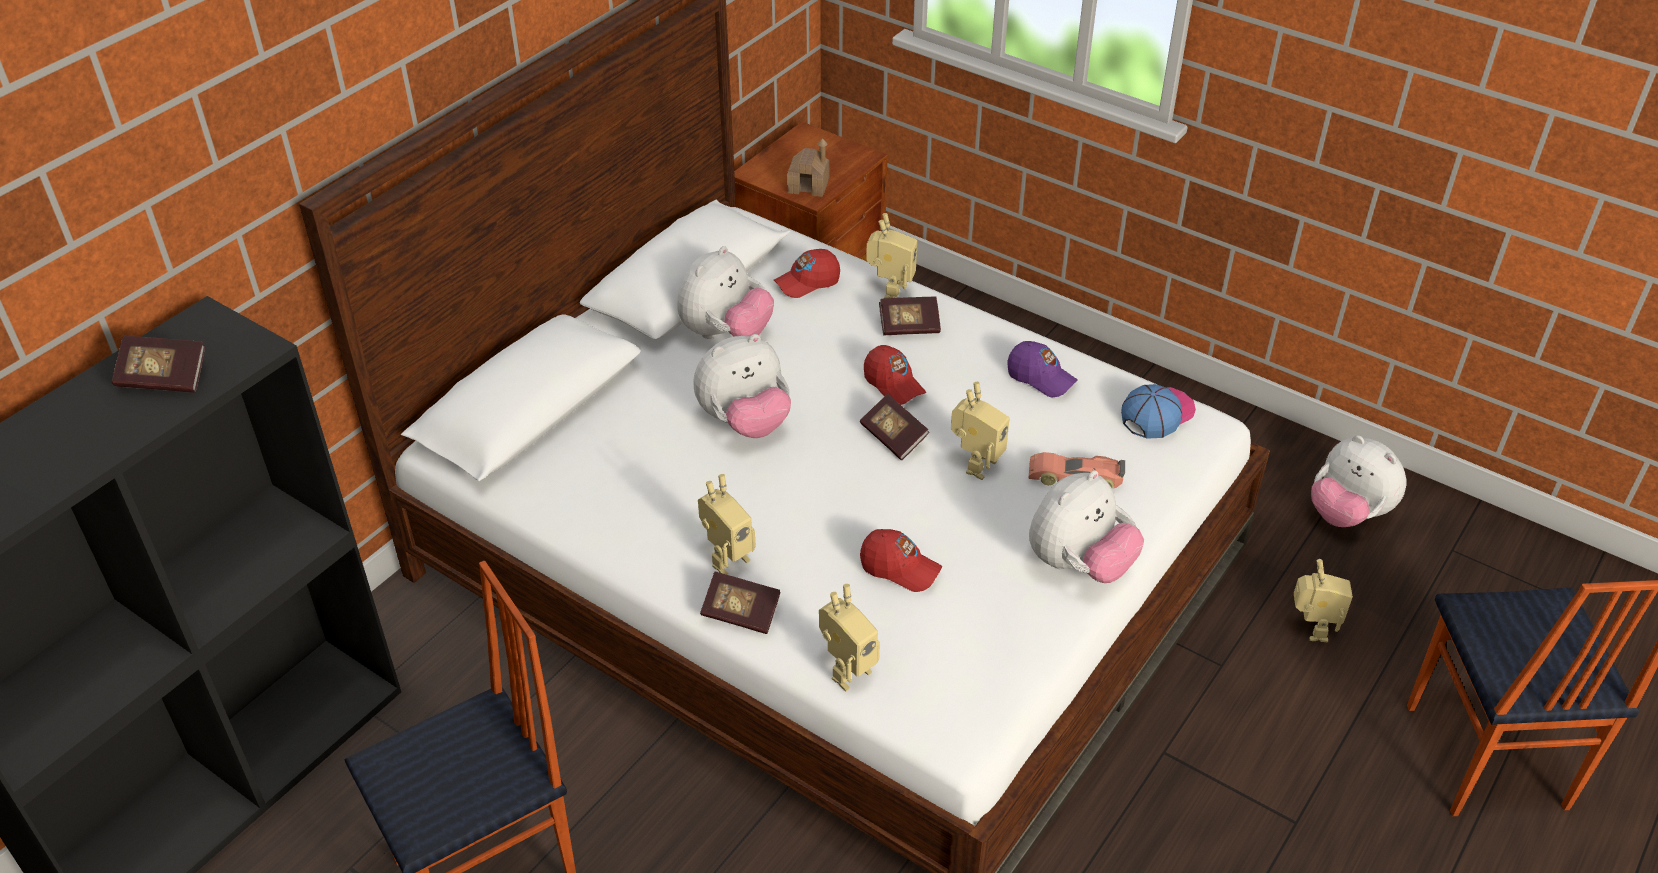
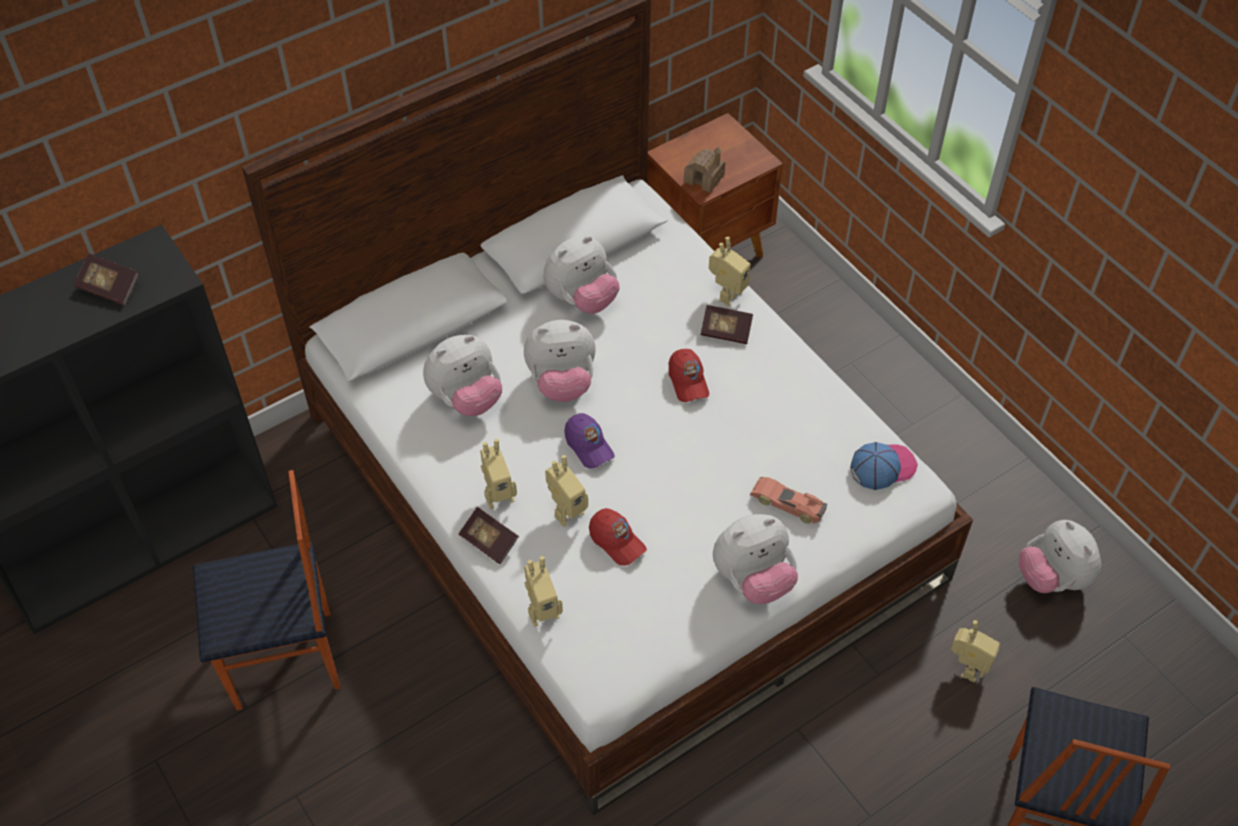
camera: 20 degrees right, 10 degrees up
red cap [774,249,840,298] -> none
book [860,394,930,460] -> none
toy robot [951,382,1010,480] -> toy robot moved to [545,455,588,527]
purple cap [1007,341,1078,397] -> purple cap moved to [564,413,615,469]
none -> plush toy [423,335,502,416]

